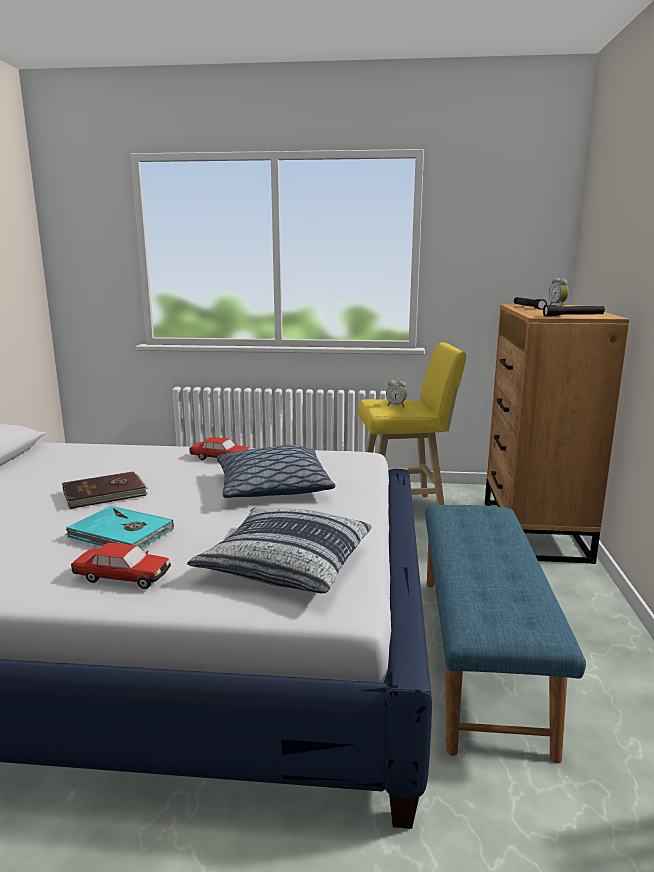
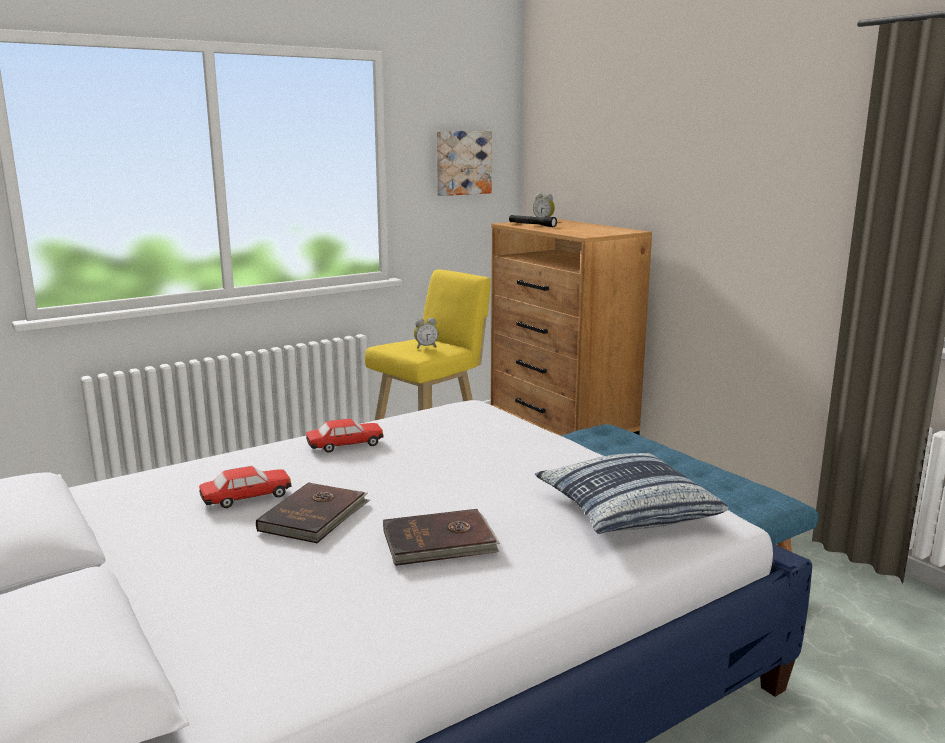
camera: 40 degrees left, 0 degrees up
turquoise book [66,506,174,549] -> brown book [383,509,500,566]
toy car [71,543,171,589] -> toy car moved to [199,466,291,508]
pillow [217,445,335,498] -> none
black flashlight [543,305,605,316] -> none
none -> picture [437,131,492,196]

